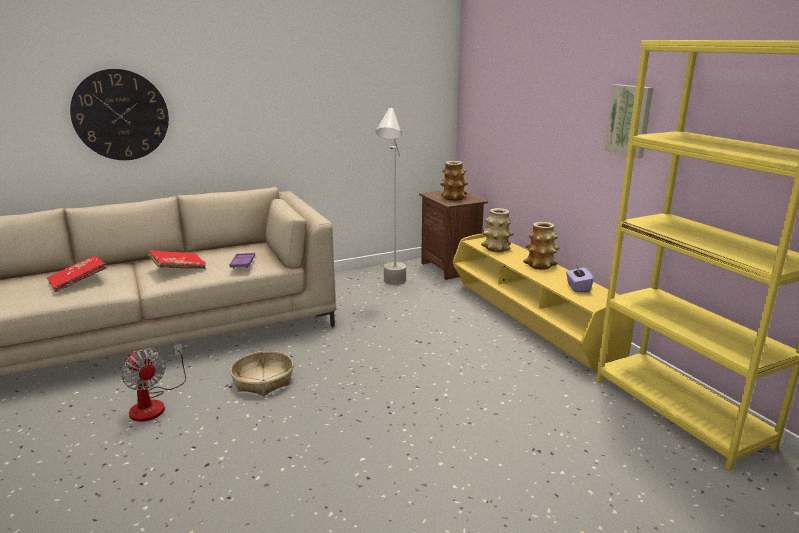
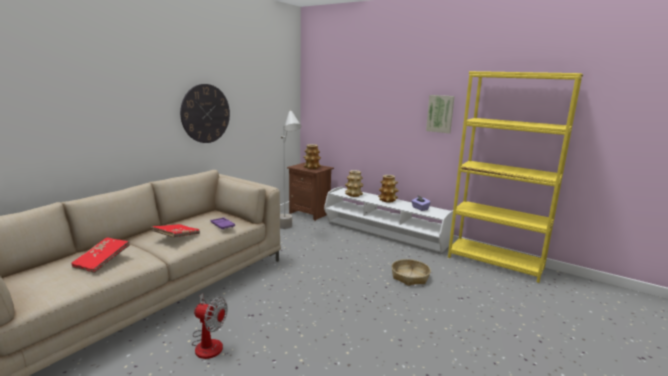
camera: 30 degrees left, 5 degrees down
wall clock [70,69,169,160] -> wall clock moved to [180,84,230,143]
basket [230,351,293,396] -> basket moved to [392,259,431,286]
yellow tv stand [453,233,635,371] -> white tv stand [324,187,453,253]

